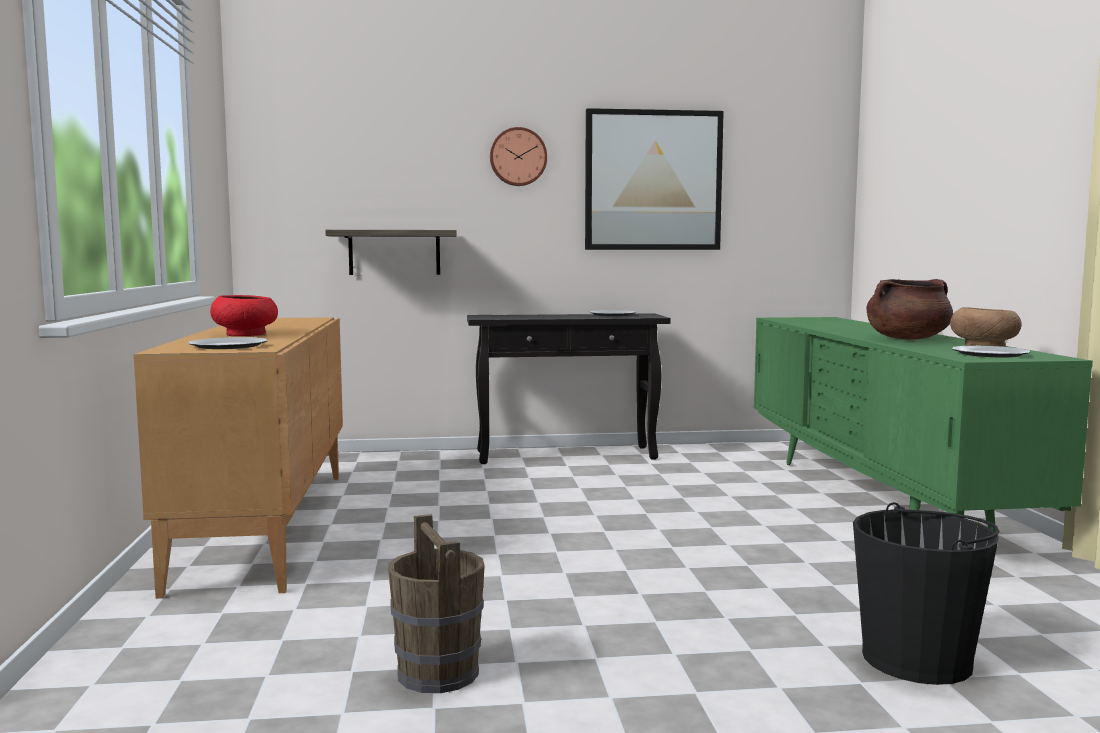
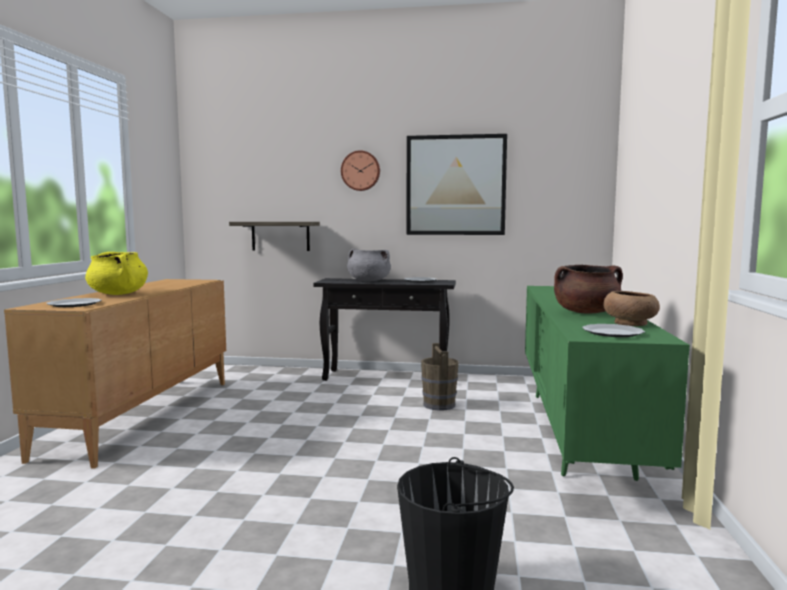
camera: 15 degrees right, 0 degrees up
red bowl [210,295,278,336] -> yellow cooking pot [85,252,148,295]
brown bucket [388,514,485,693] -> brown bucket moved to [421,343,459,411]
none -> grey cooking pot [347,249,391,282]

